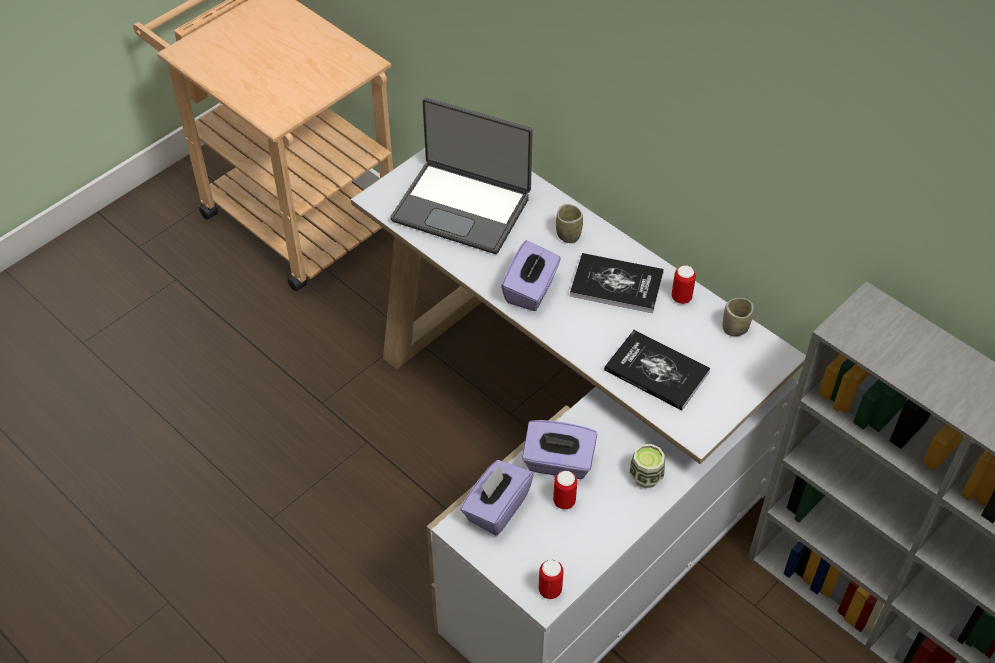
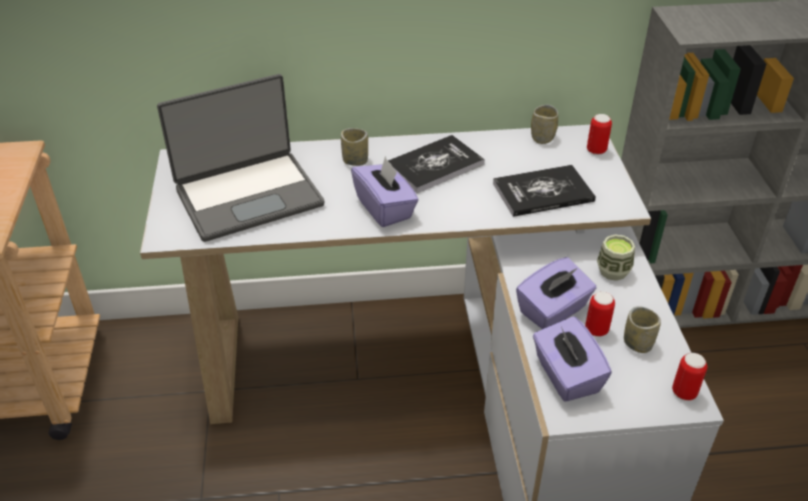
camera: 50 degrees left, 10 degrees down
can [671,265,696,304] -> can moved to [587,114,612,155]
none -> cup [624,306,661,353]

